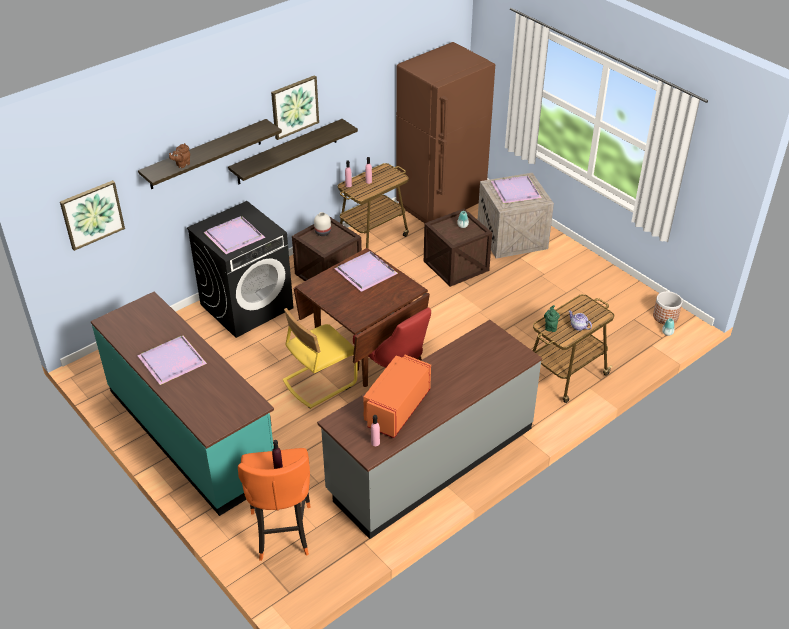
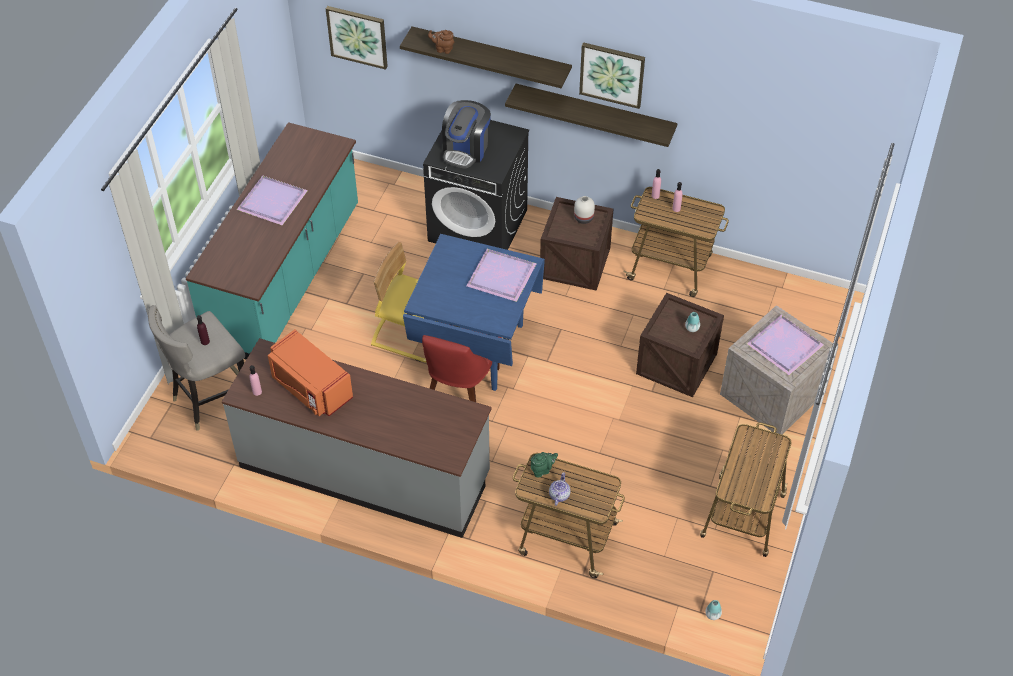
camera: 60 degrees right, 10 degrees up
purple tray [204,216,265,254] -> coffee machine [442,100,491,169]
orange stool [238,448,311,561] -> grey stool [148,305,245,431]
brown dining table [294,248,430,387] -> blue dining table [403,234,545,391]
orange microwave [363,355,431,438] -> orange microwave turned 135 degrees counterclockwise [268,329,353,416]
brown fridge [396,42,495,223] -> none
planter [653,291,683,324] -> none
none -> cart [700,422,792,557]

